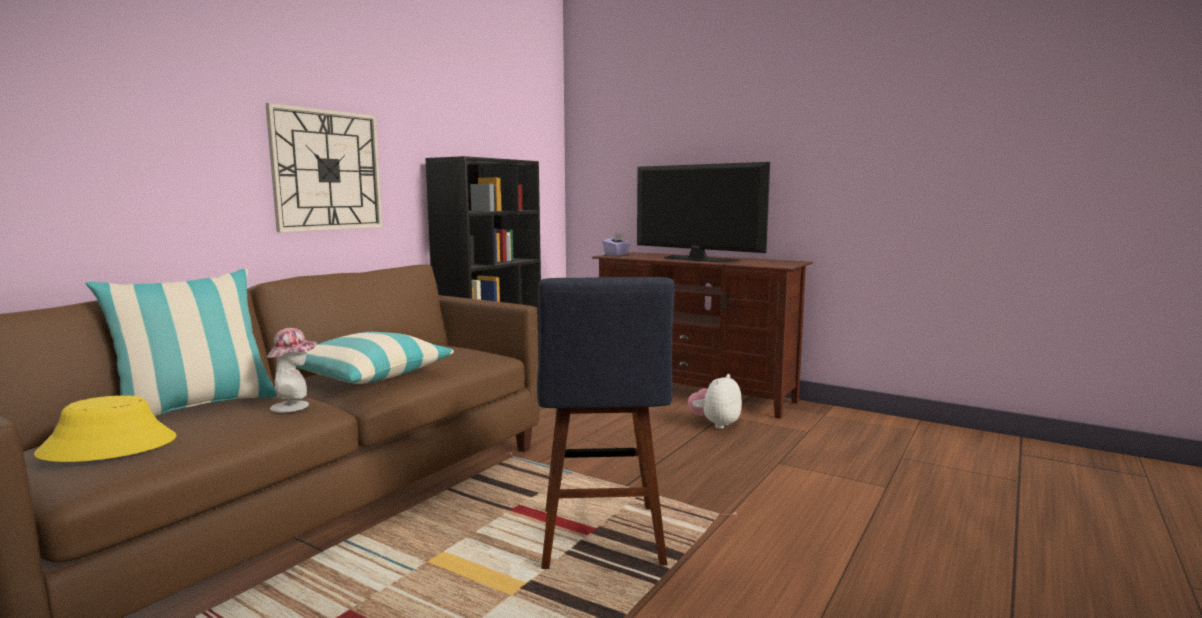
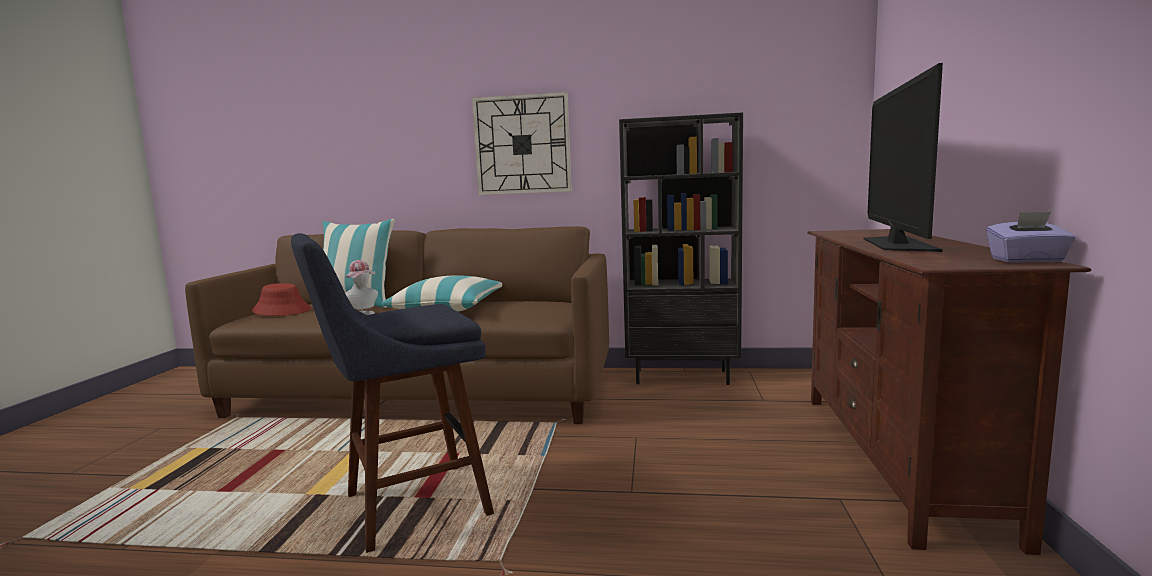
camera: 65 degrees right, 0 degrees up
yellow hat [34,395,177,462] -> red hat [252,283,311,316]
purple tissue box [603,233,631,256] -> purple tissue box moved to [986,212,1076,263]
plush toy [688,374,742,429] -> none

